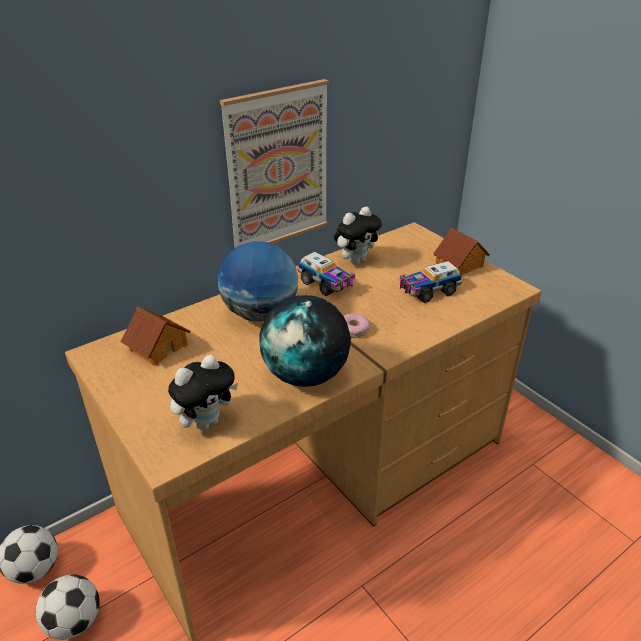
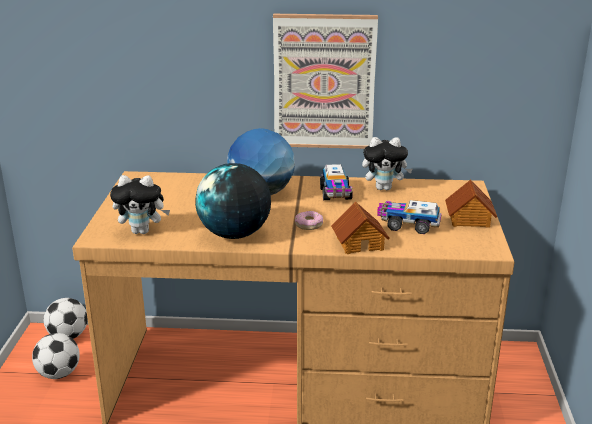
camera: 40 degrees right, 10 degrees down
toy house [121,306,190,366] -> toy house moved to [331,201,390,254]

